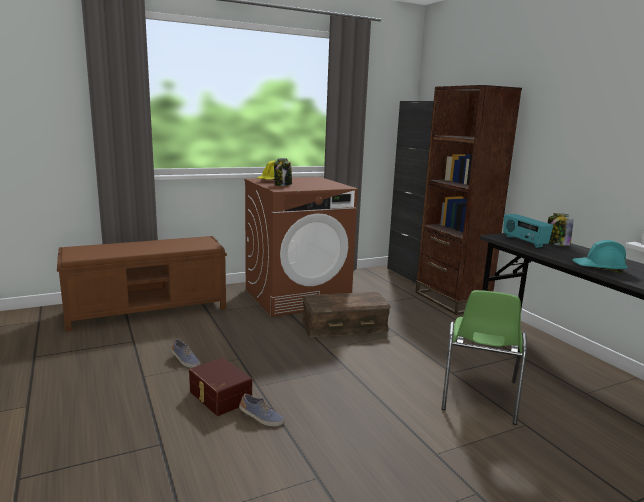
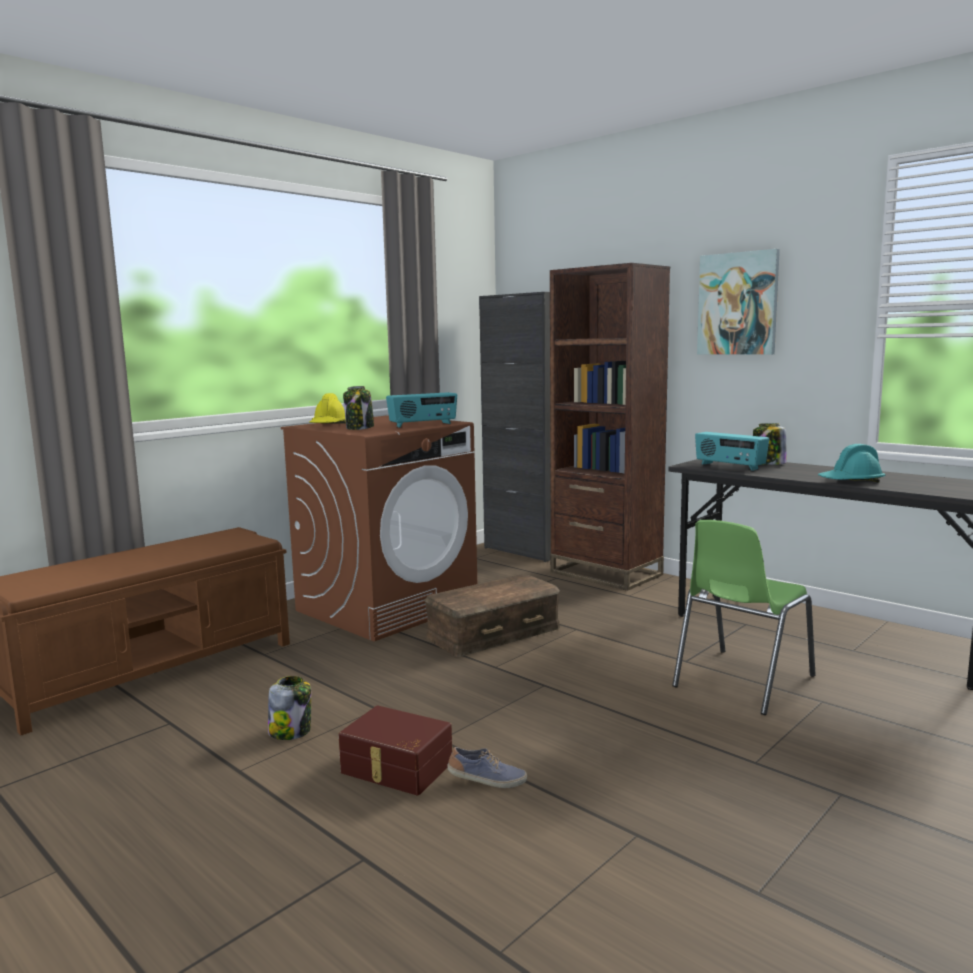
camera: 20 degrees left, 5 degrees down
shoe [171,339,201,368] -> jar [268,676,311,740]
green chair [441,290,527,425] -> green chair turned 45 degrees clockwise [672,520,815,715]
none -> radio [386,392,457,428]
none -> picture [697,249,780,355]

